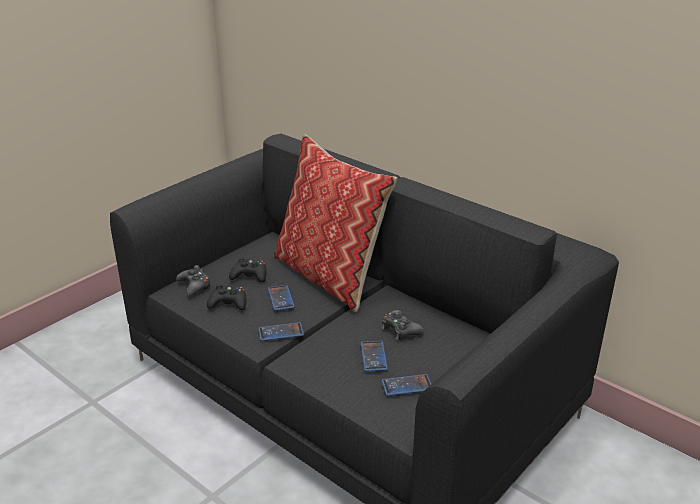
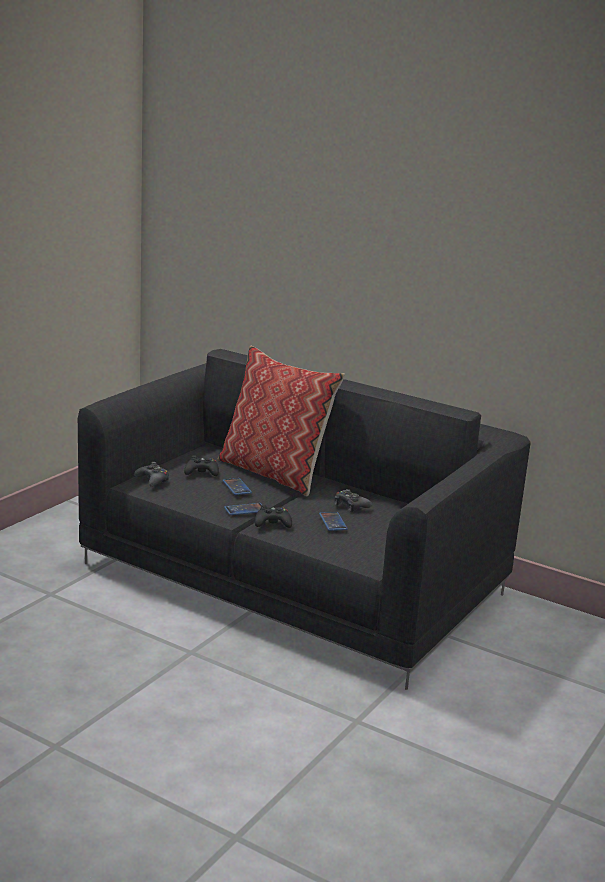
camera: 10 degrees left, 10 degrees down
black game controller [207,284,246,310] -> black game controller moved to [255,505,292,528]
phone [381,374,431,396] -> none

